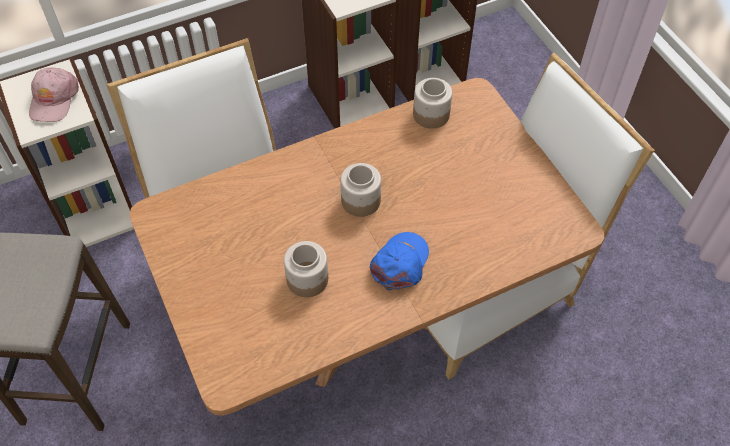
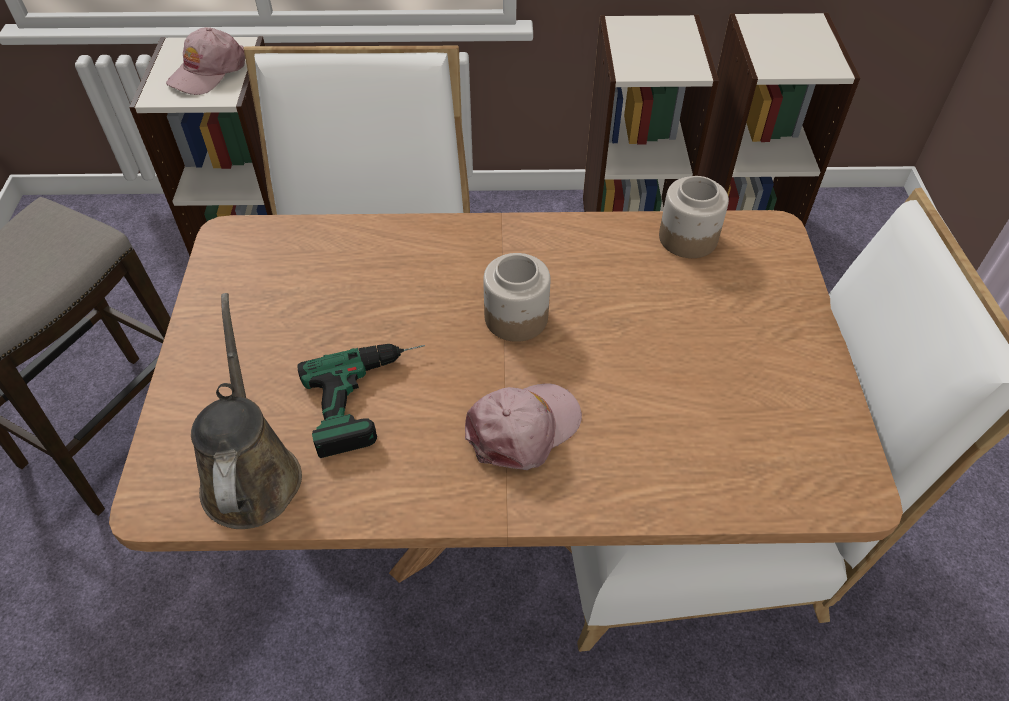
camera: 25 degrees right, 5 degrees down
jar [284,241,328,297] -> power drill [298,344,425,458]
blue cap [370,232,429,291] -> pink cap [465,383,582,470]
none -> brown watering can [191,293,302,529]

